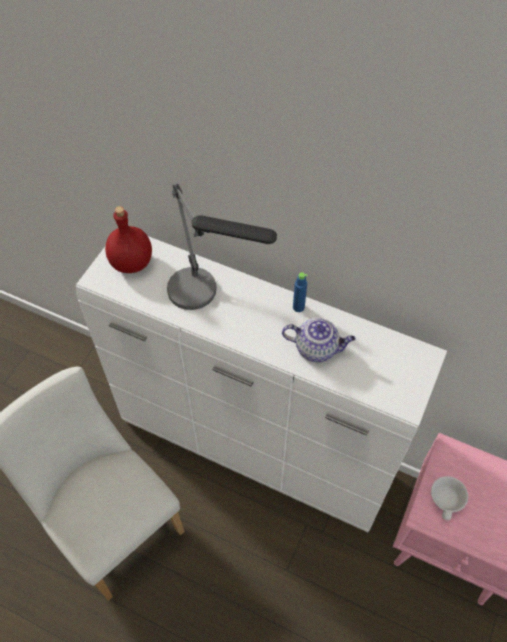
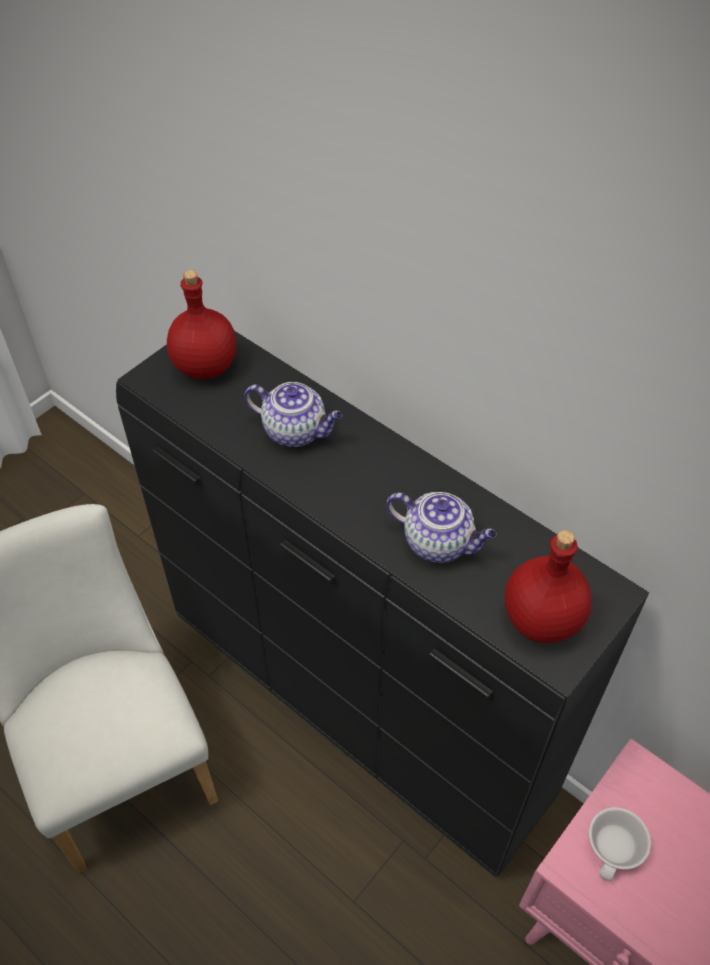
camera: 15 degrees right, 5 degrees down
white dresser [76,236,447,532] -> black dresser [116,331,649,878]
table lamp [167,184,277,310] -> teapot [244,382,342,447]
blue bottle [293,272,307,312] -> none
none -> red bottle [505,530,592,643]

